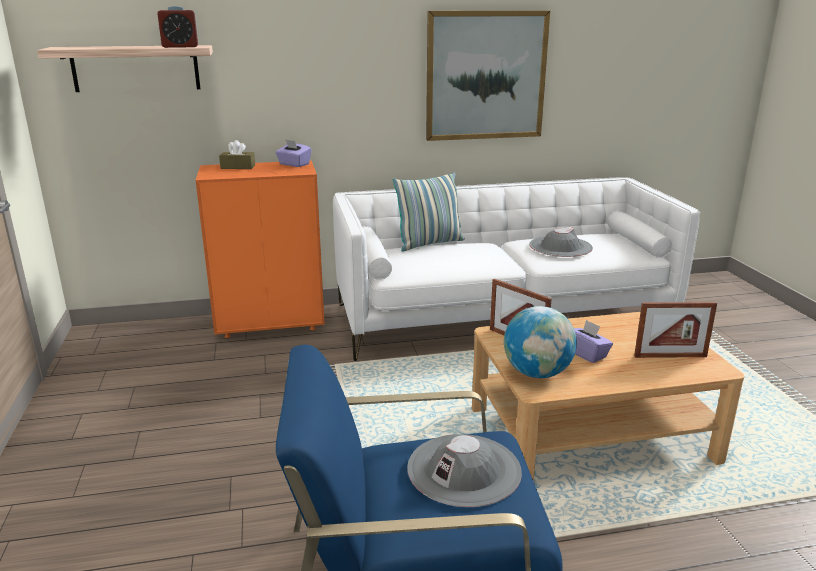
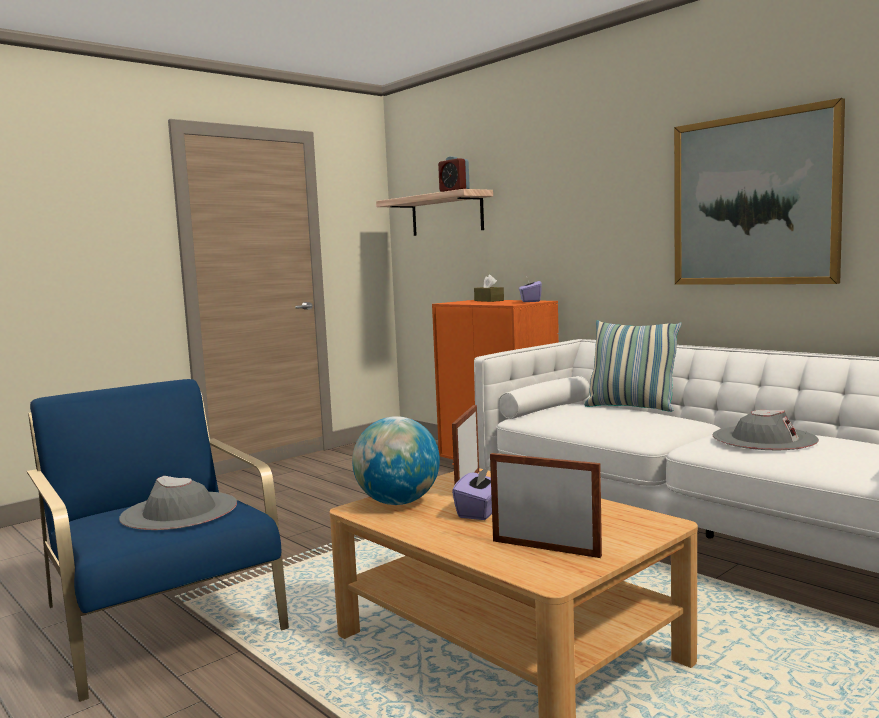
camera: 60 degrees right, 15 degrees down
picture frame [634,302,717,358] -> picture frame turned 150 degrees clockwise [490,453,602,558]

